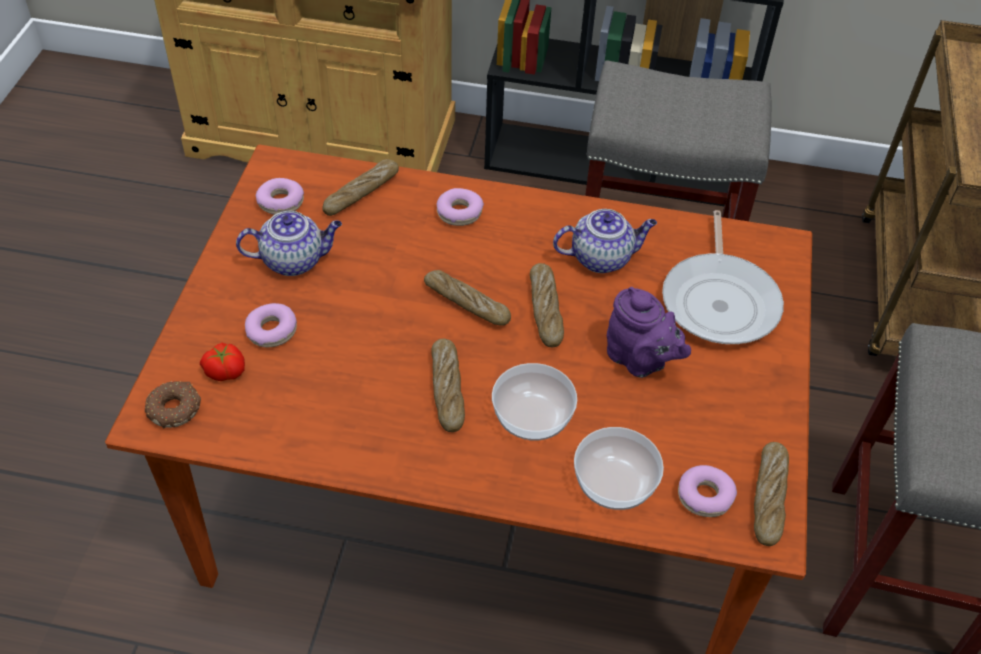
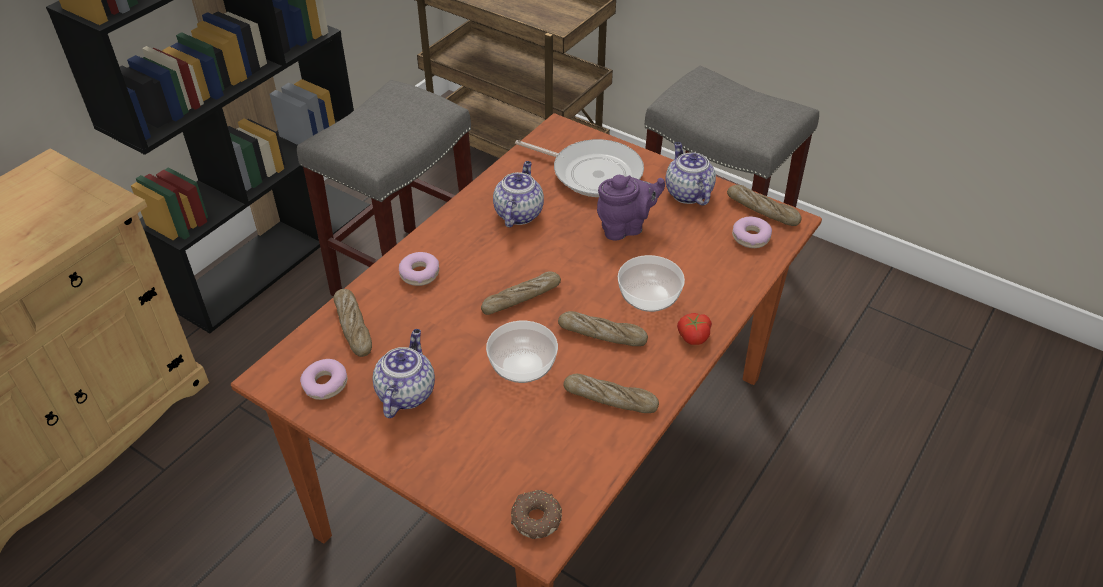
camera: 65 degrees left, 5 degrees down
tomato [200,343,245,381] -> tomato moved to [677,313,712,345]
donut [245,303,297,347] -> none
bread [530,263,564,347] -> bread moved to [563,374,659,413]
bowl [574,427,664,510] -> bowl moved to [486,321,558,383]
none -> teapot [665,142,716,206]

